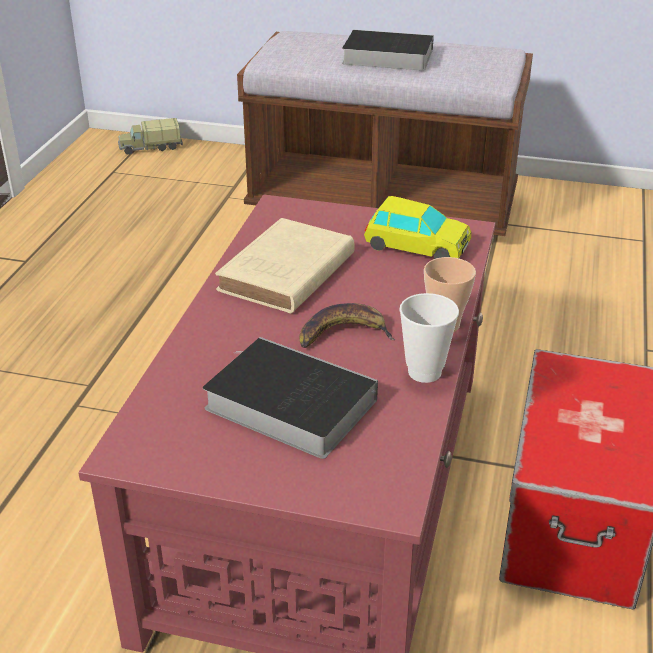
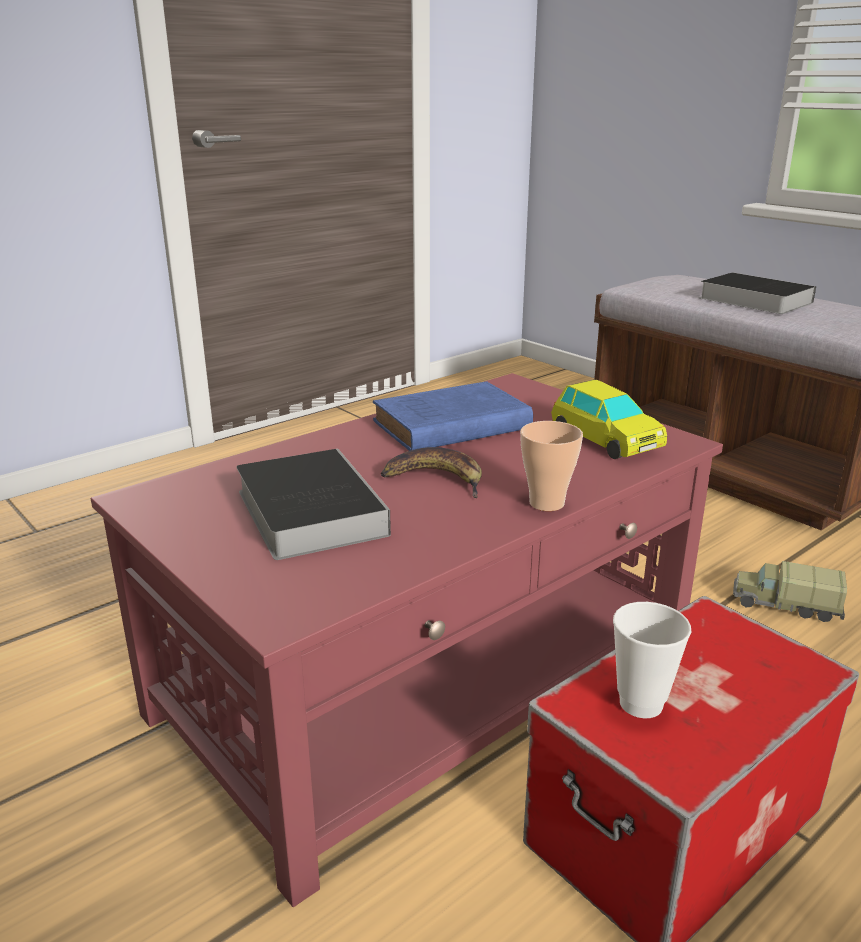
camera: 35 degrees right, 10 degrees down
toy truck [118,118,183,155] -> toy truck moved to [733,561,847,622]
beige book [215,218,355,313] -> blue book [373,381,533,451]
cup [399,293,459,383] -> cup moved to [613,602,691,718]

